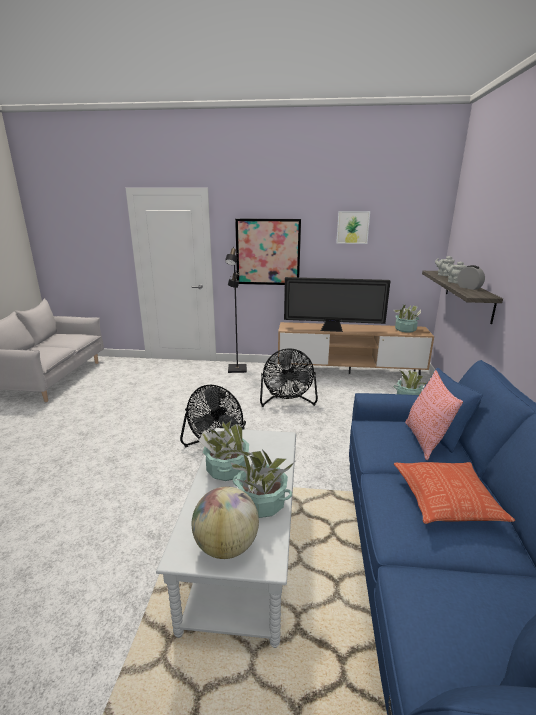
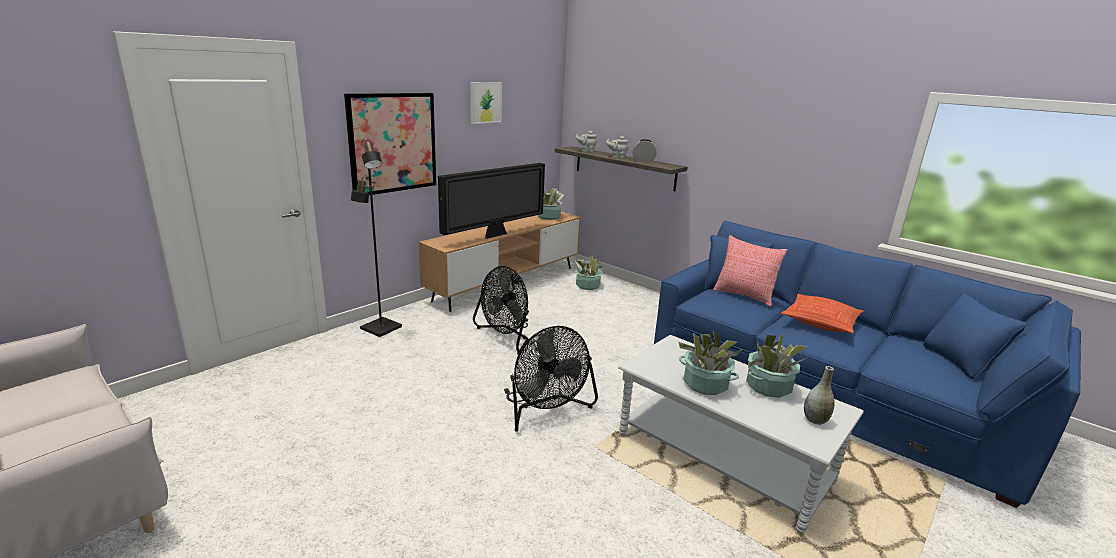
camera: 55 degrees left, 0 degrees up
globe [192,486,259,559] -> grey vase [804,366,834,425]
black fan [260,348,318,407] -> black fan turned 105 degrees clockwise [473,266,529,354]

